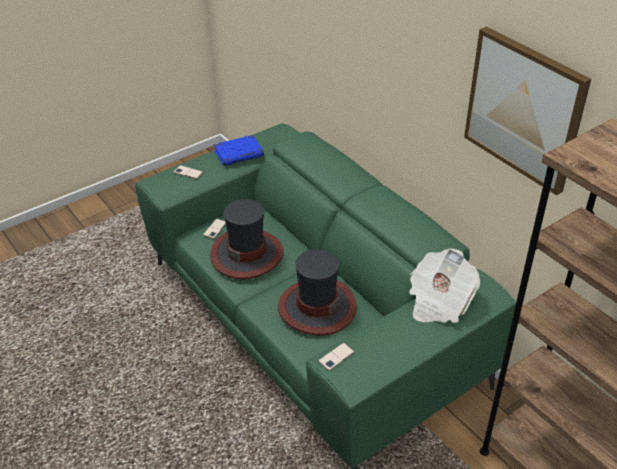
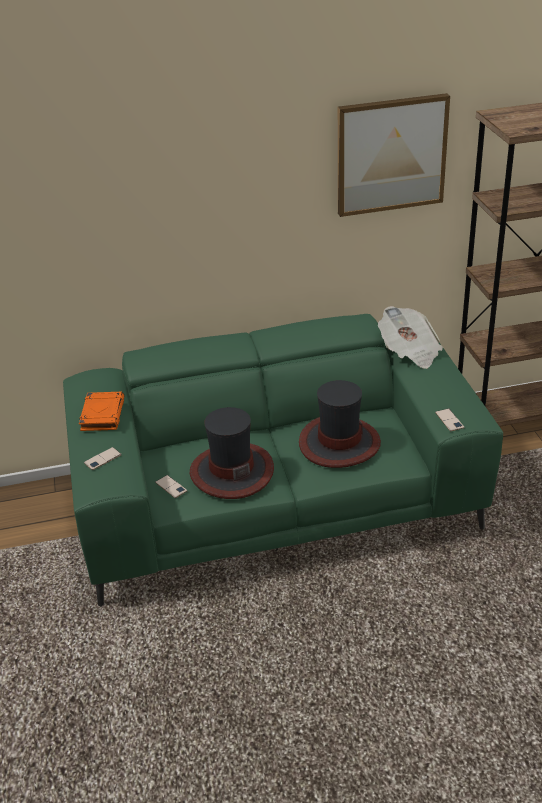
camera: 65 degrees left, 5 degrees down
blue book [214,135,264,166] -> orange book [79,392,124,431]

